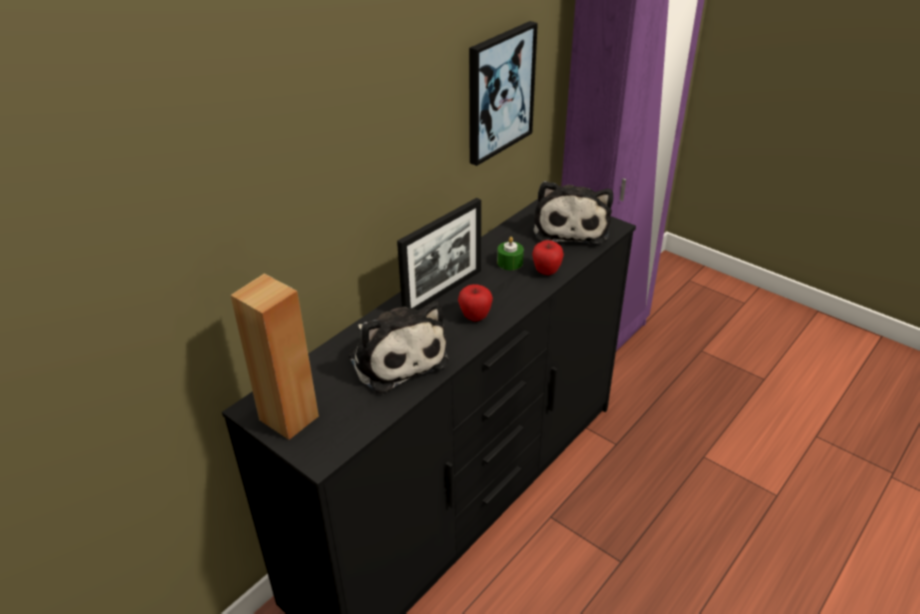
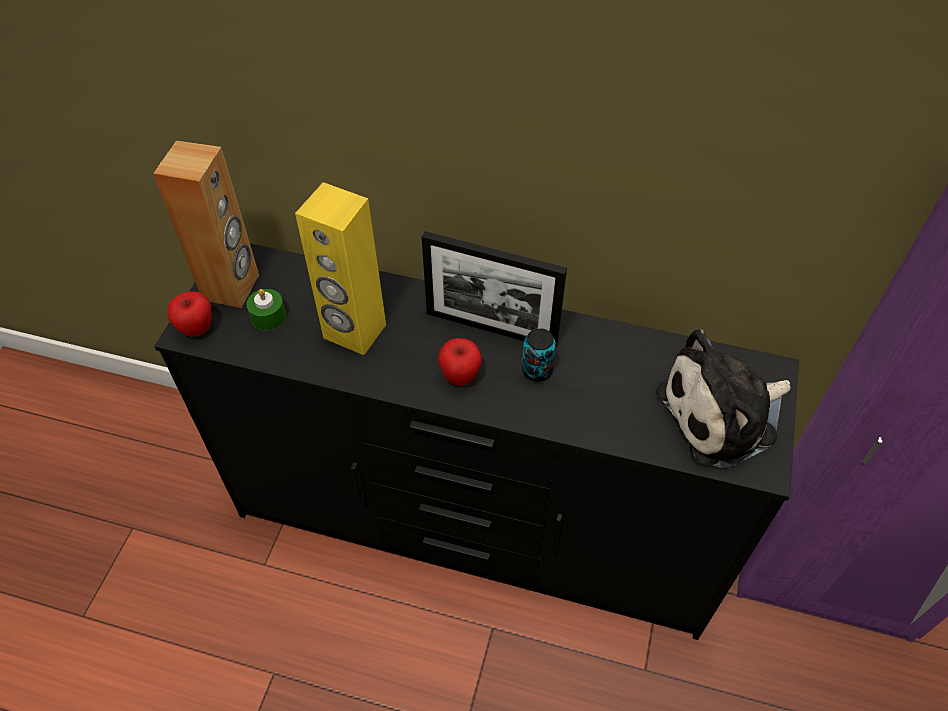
camera: 65 degrees right, 15 degrees up
plush toy [349,301,449,394] -> yellow speaker [295,182,386,355]
picture [469,21,538,166] -> none
green candle [497,237,524,270] -> green candle moved to [246,289,286,331]
apple [532,240,564,275] -> apple moved to [167,291,211,337]
none -> can [522,328,556,382]

